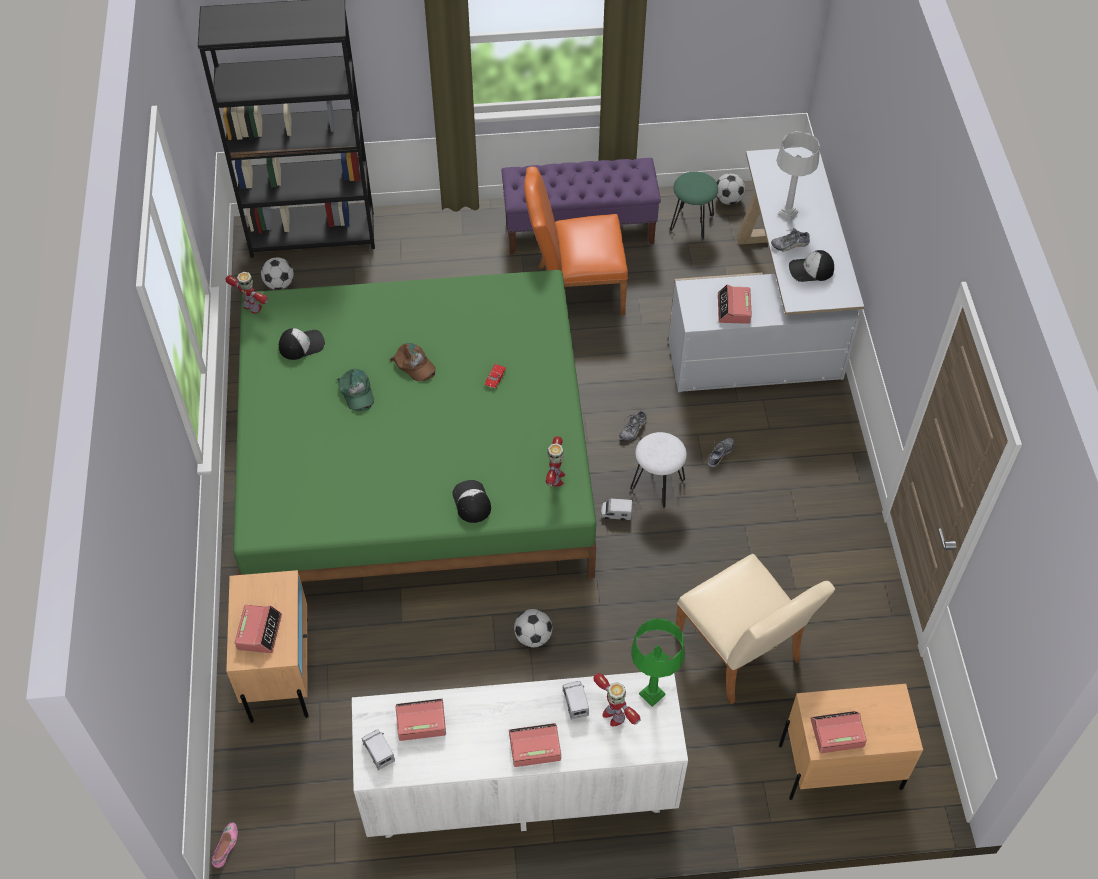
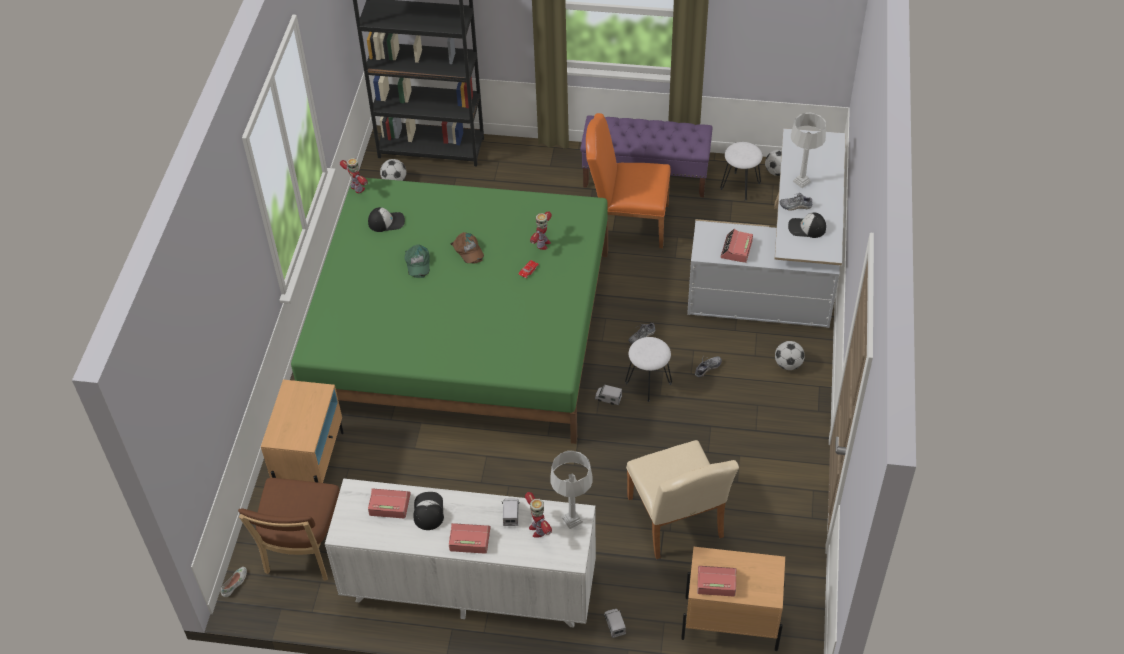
camera: 15 degrees right, 5 degrees down
pink shoe [212,822,238,868] -> white shoe [221,567,247,597]
alarm clock [235,605,282,653] -> none
toy truck [362,730,395,770] -> toy truck moved to [604,609,626,638]
cap [452,480,491,523] -> cap moved to [413,492,444,530]
football [514,609,552,647] -> football moved to [775,341,805,370]
toy robot [546,436,565,487] -> toy robot moved to [530,211,552,250]
green table lamp [631,618,685,707] -> grey table lamp [550,451,593,529]
green stool [670,171,718,240] -> white stool [720,142,762,201]
none -> brown chair [238,478,340,581]

